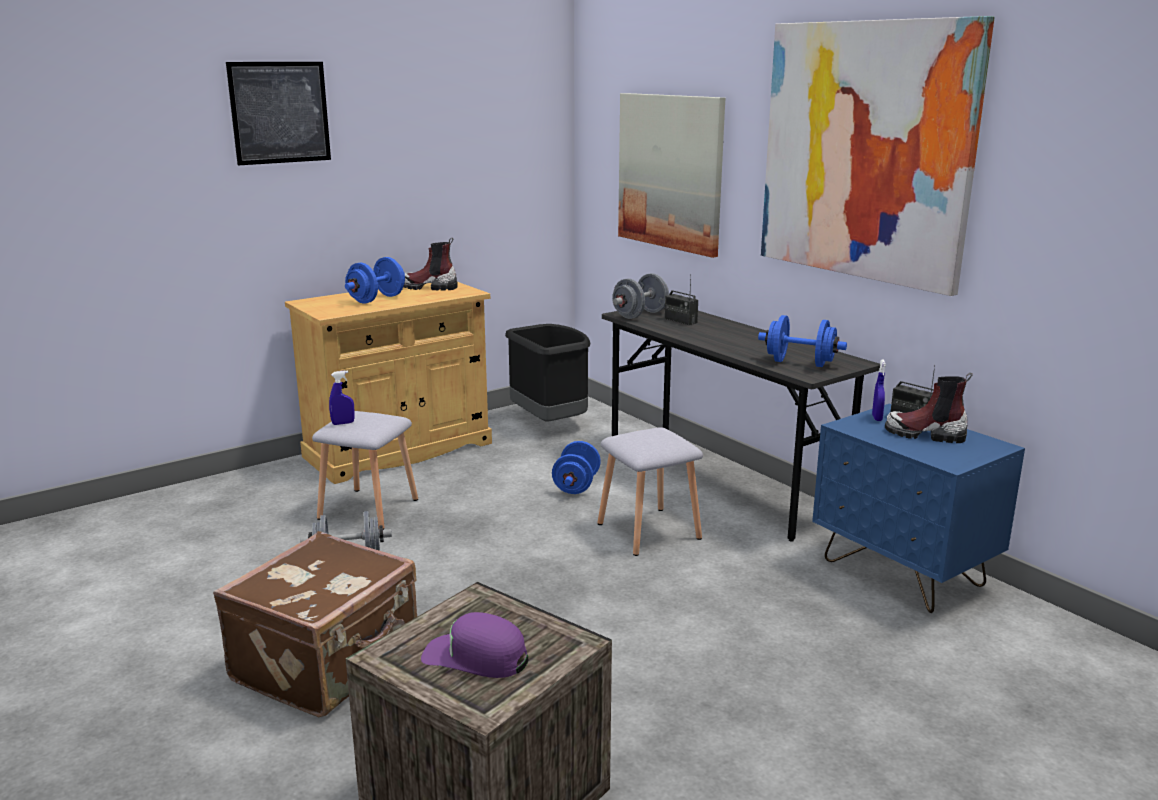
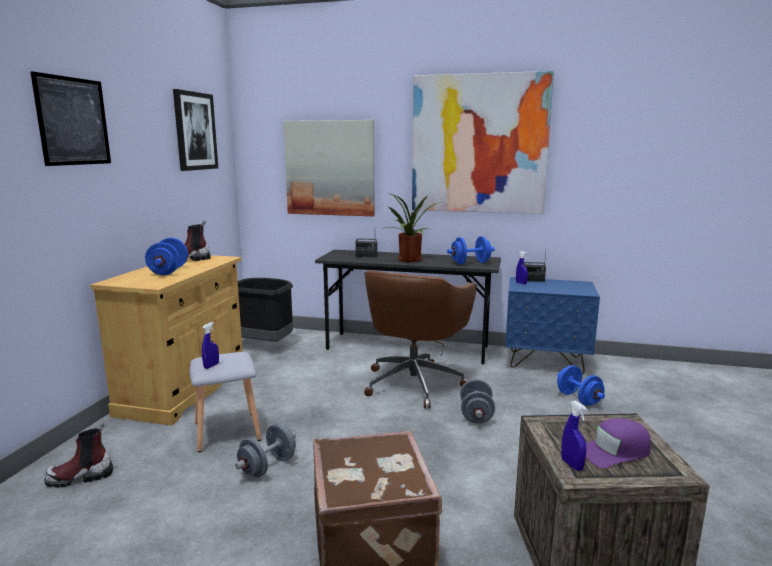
camera: 40 degrees left, 5 degrees down
blue dumbbell [552,441,601,494] -> blue dumbbell moved to [557,365,605,406]
grey stool [597,427,703,556] -> brown office chair [364,270,476,409]
grey dumbbell [612,273,669,319] -> grey dumbbell moved to [460,379,495,424]
boot [885,373,973,443] -> boot moved to [44,424,113,488]
none -> picture [173,89,218,171]
none -> potted plant [382,193,443,262]
none -> blue spray bottle [561,401,587,471]

